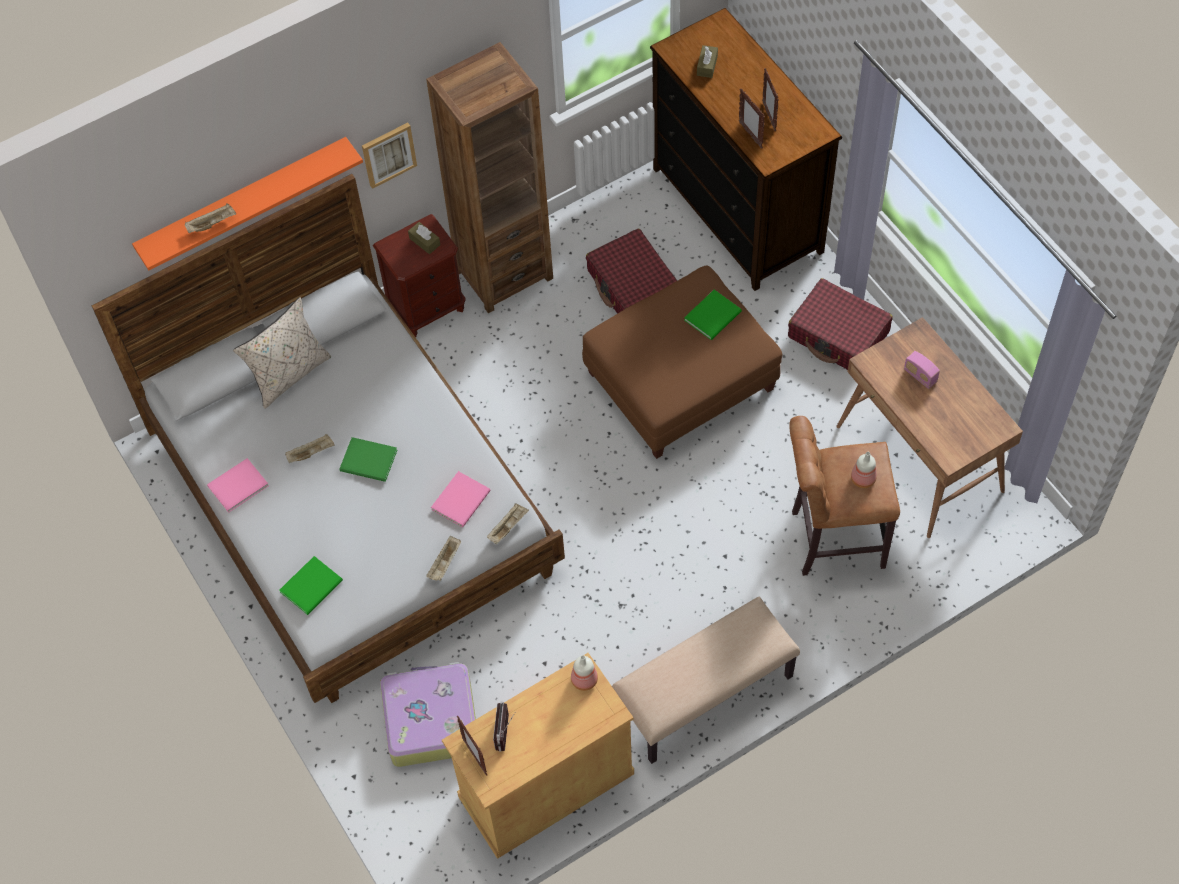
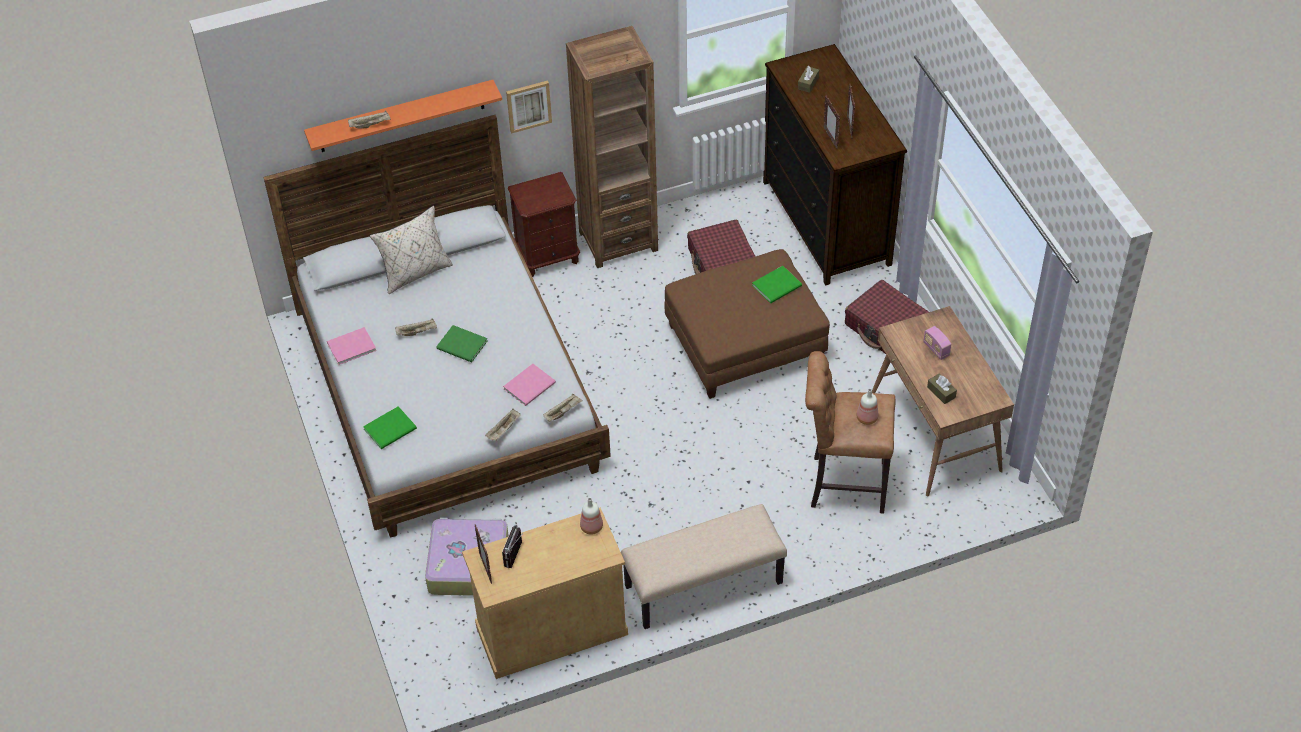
camera: 10 degrees right, 10 degrees down
brown tissue box [408,222,440,254] -> brown tissue box moved to [927,374,957,404]

